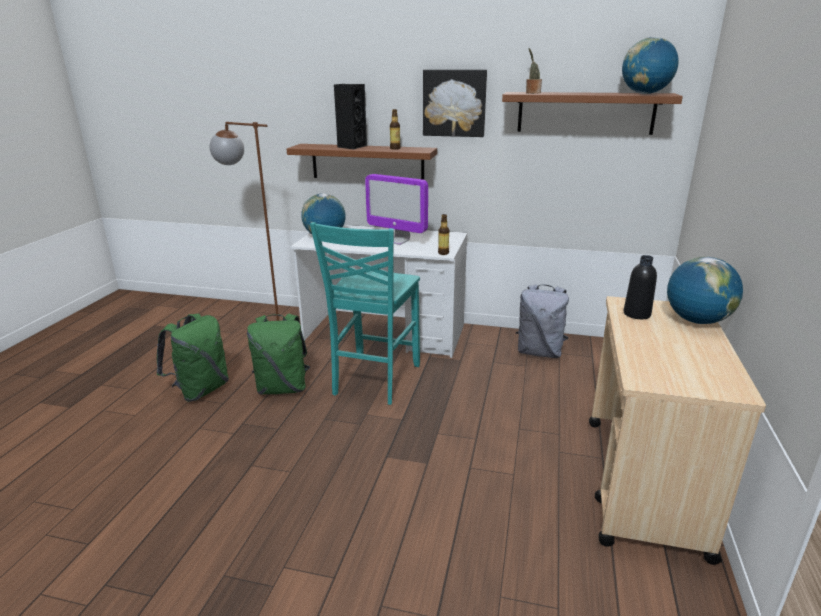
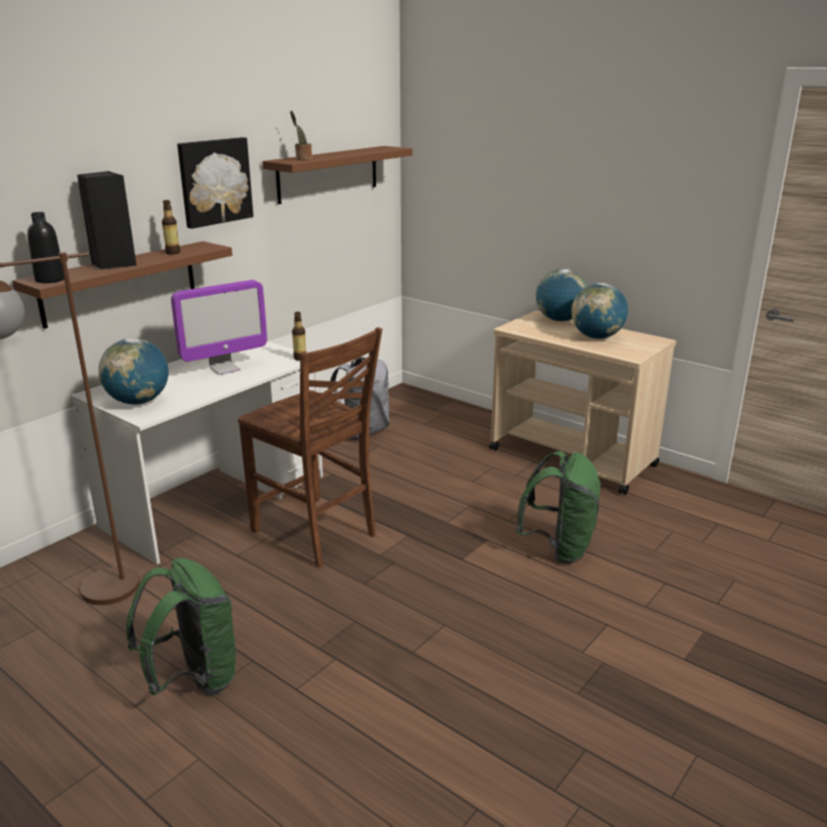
camera: 65 degrees left, 0 degrees up
green backpack [247,314,310,394] -> green backpack moved to [516,451,602,564]
turquoise chair [310,222,420,405] -> brown chair [238,327,382,568]
globe [622,37,679,94] -> globe moved to [571,283,628,339]
black bottle [624,255,657,319] -> black bottle moved to [27,212,64,283]

